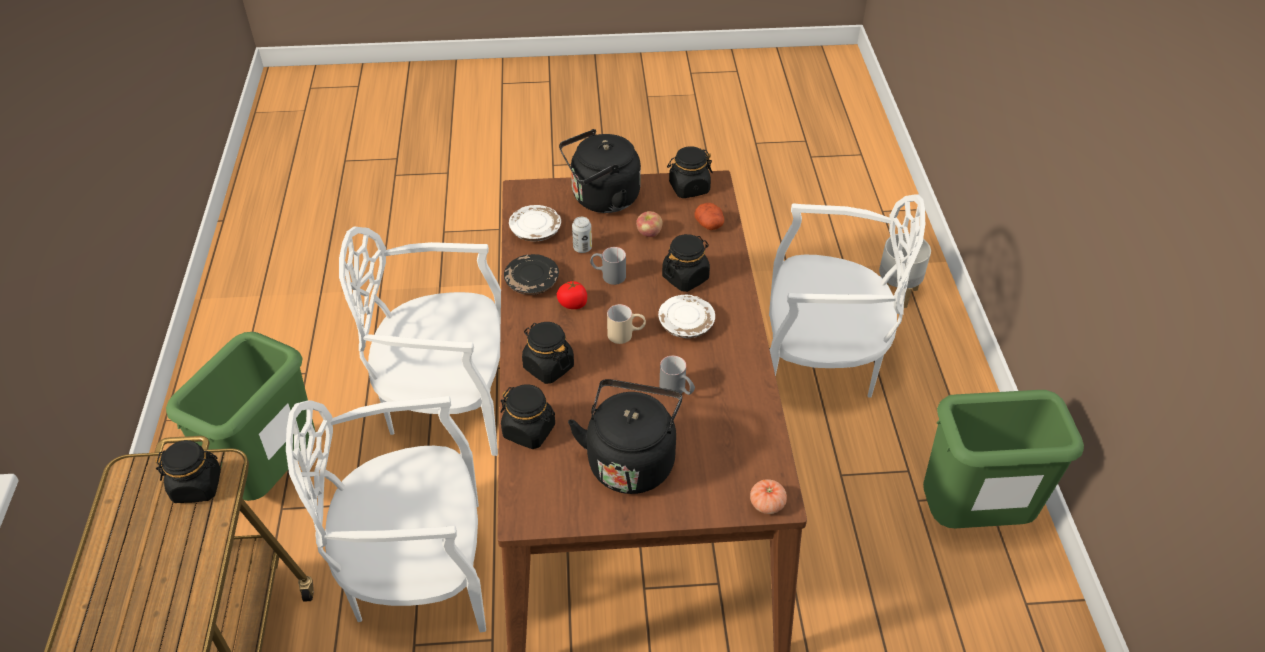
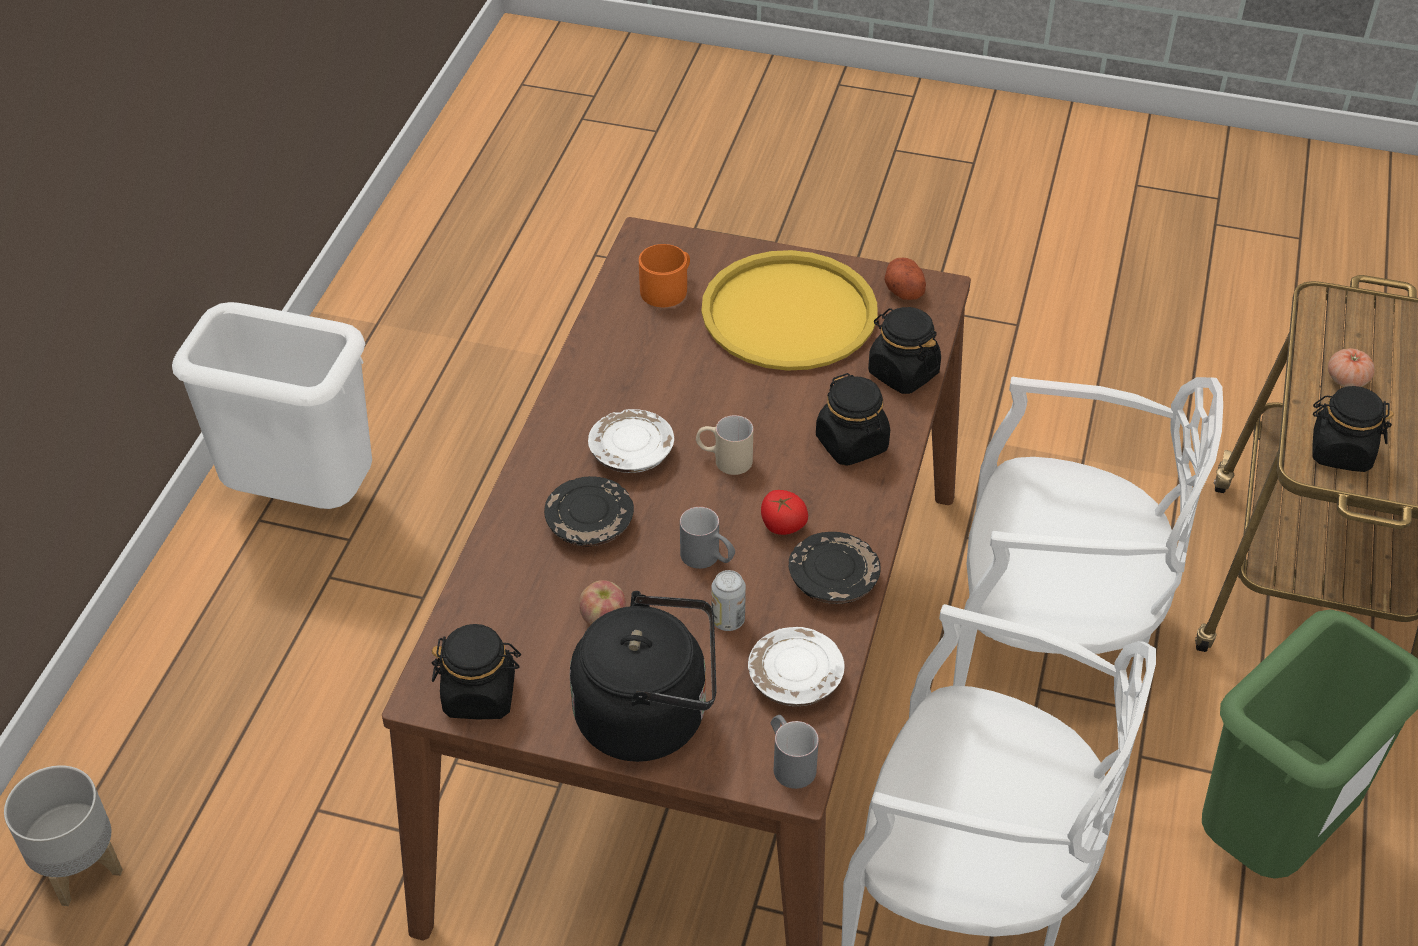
camera: 160 degrees left, 0 degrees up
black kettle [568,379,682,494] -> yellow tray [701,250,877,371]
grey mug [659,356,695,397] -> grey mug moved to [771,715,819,789]
black jar [662,234,710,292] -> black plate [544,476,634,546]
potato [694,203,724,230] -> potato moved to [884,258,926,300]
tomato [750,479,787,514] -> tomato moved to [1328,348,1375,387]
white chair [769,195,925,398] -> none
green trash can [923,390,1084,528] -> white trash can [172,302,372,509]
none -> orange mug [639,244,690,307]

